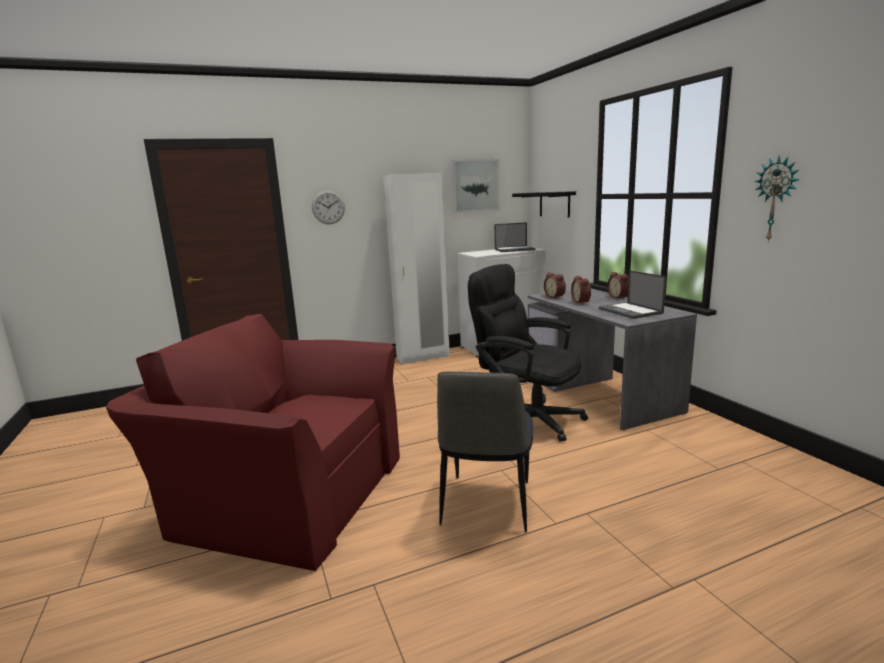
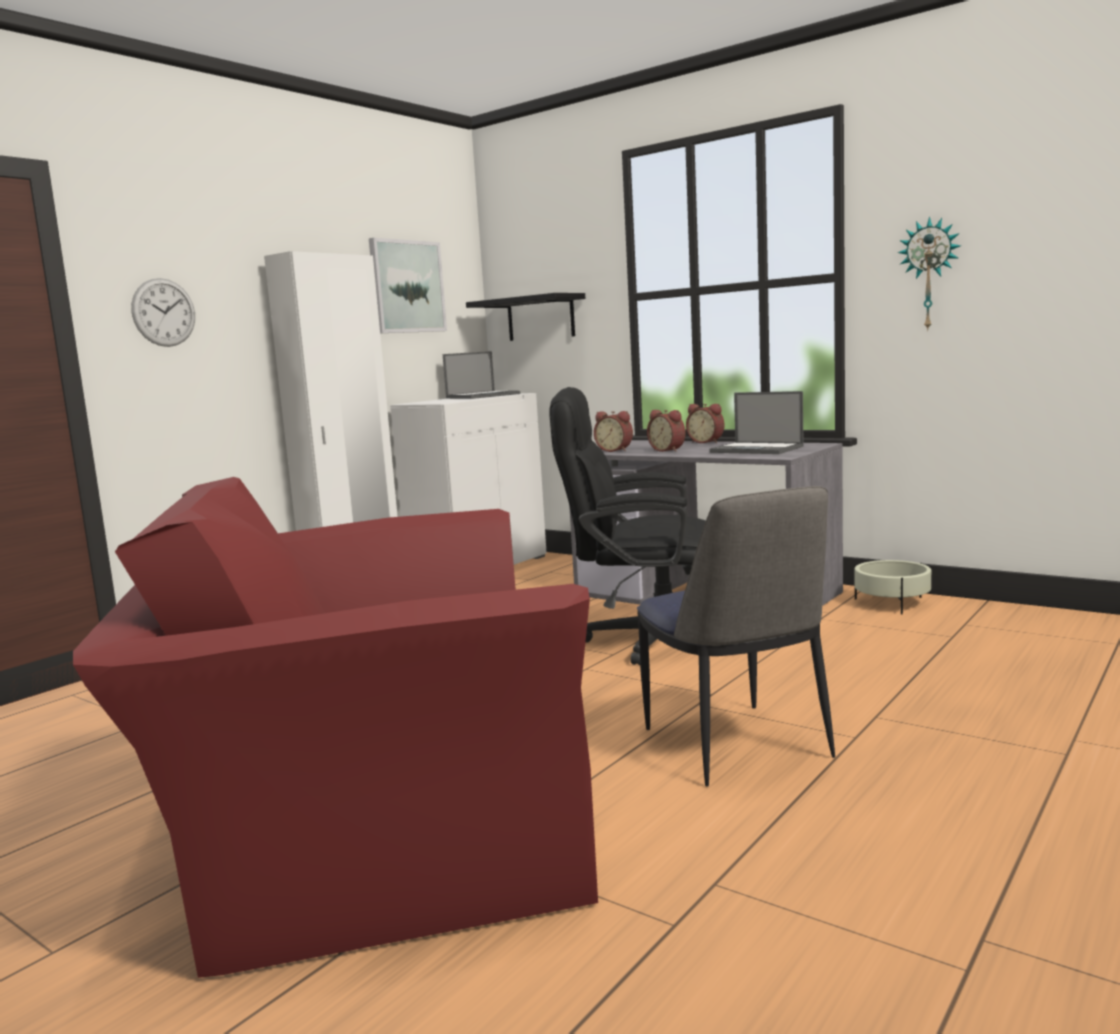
camera: 30 degrees left, 5 degrees down
none -> beige planter [855,560,931,615]

